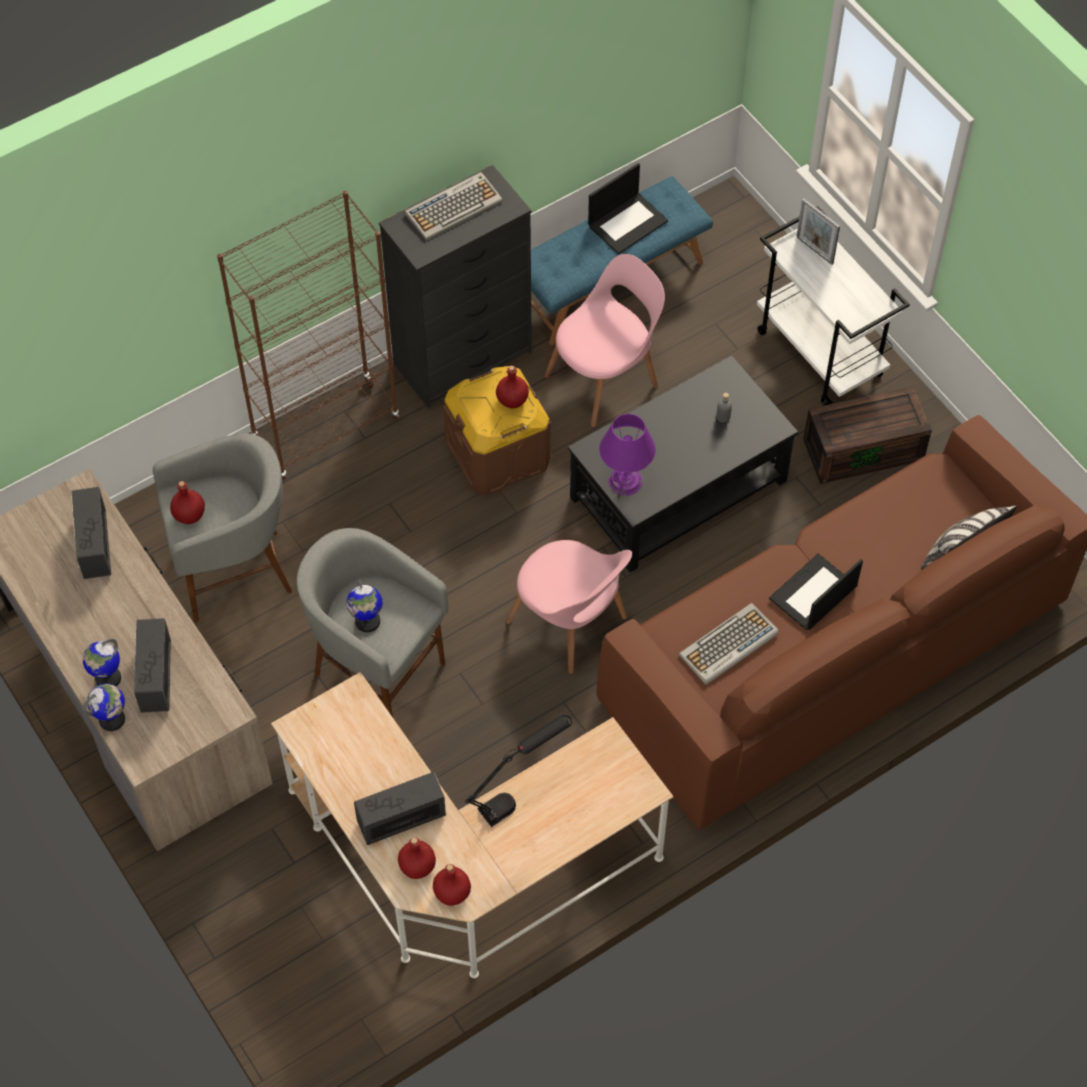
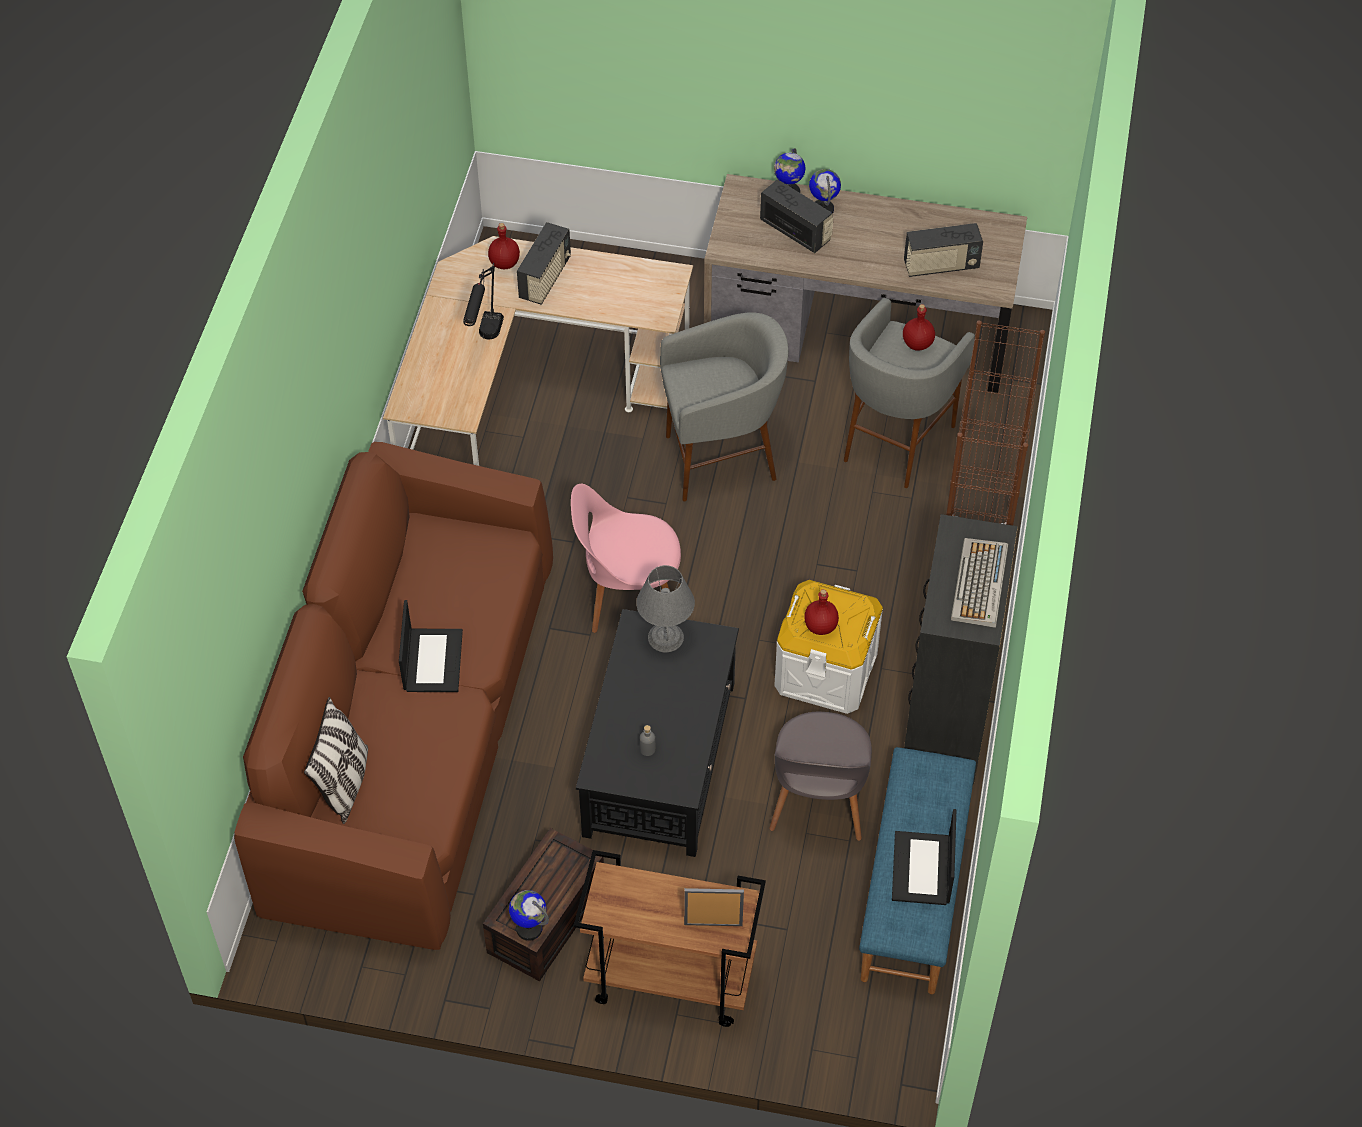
camera: 135 degrees right, 5 degrees down
radio [71,487,111,579] -> radio turned 135 degrees clockwise [904,223,983,277]
globe [347,580,382,632] -> globe moved to [509,890,549,941]
red bottle [433,864,471,906] -> none
brown storage box [443,366,551,496] -> white storage box [774,580,883,714]
pink chair [544,254,665,427] -> grey chair [769,712,872,841]
purple table lamp [599,414,656,496] -> grey table lamp [636,565,695,652]
keyboard [679,603,779,685] -> none
white cart [757,206,910,406] -> brown cart [574,850,766,1027]

